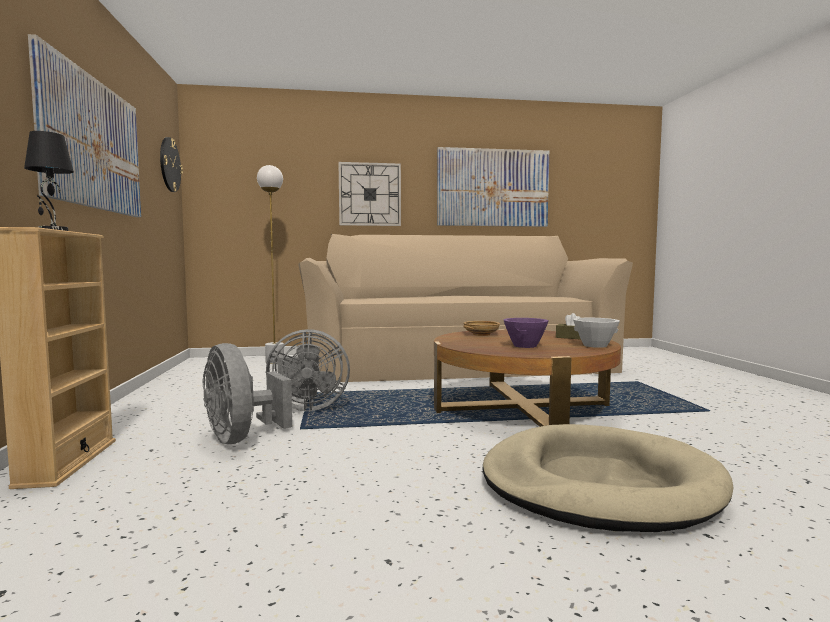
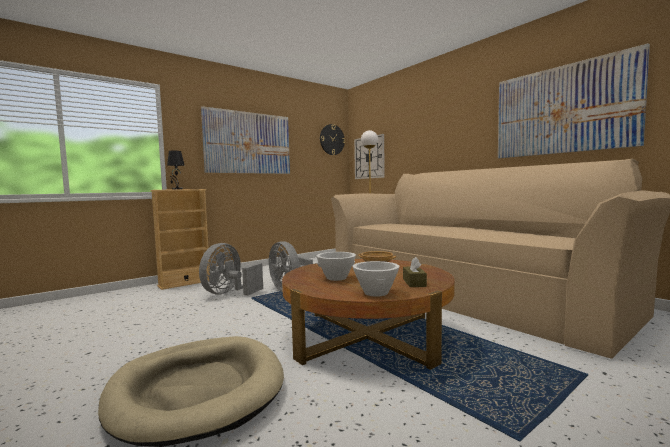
camera: 60 degrees right, 0 degrees up
wall clock [339,162,401,226] -> wall clock moved to [354,134,385,179]
purple bowl [503,318,549,348] -> white bowl [316,252,356,281]

